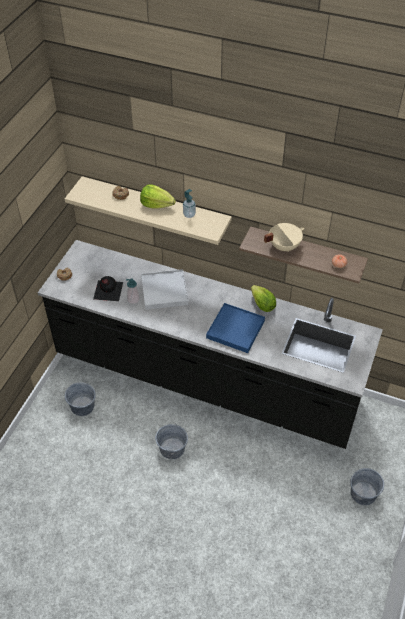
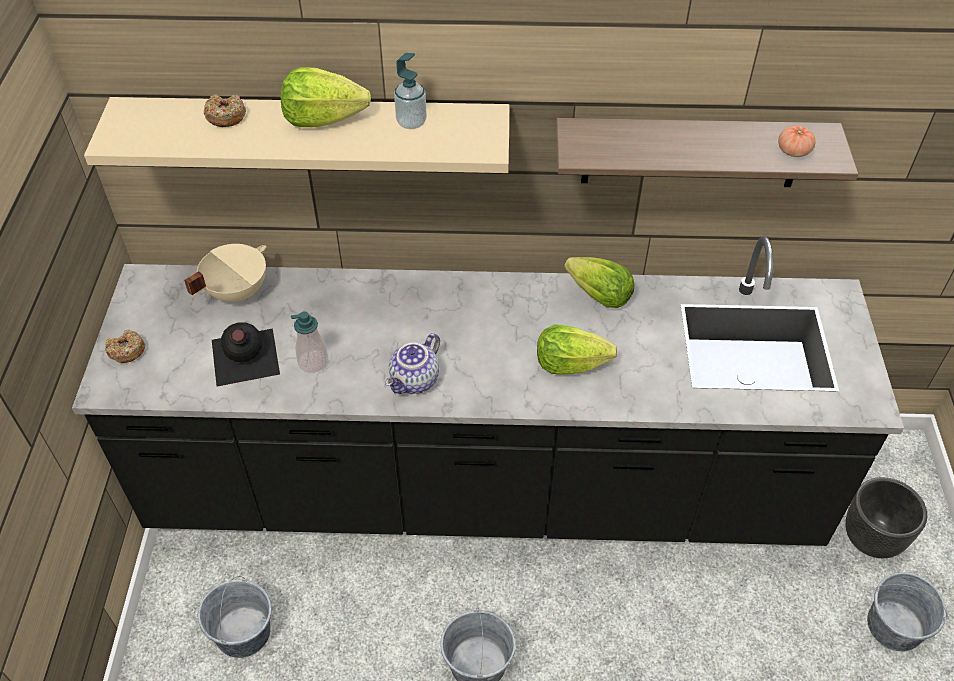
camera: 20 degrees left, 0 degrees up
white tray [141,269,189,310] -> none
blue tray [206,303,265,353] -> lettuce [537,324,618,375]
beige cooking pot [264,223,304,252] -> beige cooking pot moved to [184,244,266,302]
none -> teapot [385,333,440,394]
none -> black planter [845,477,927,558]

